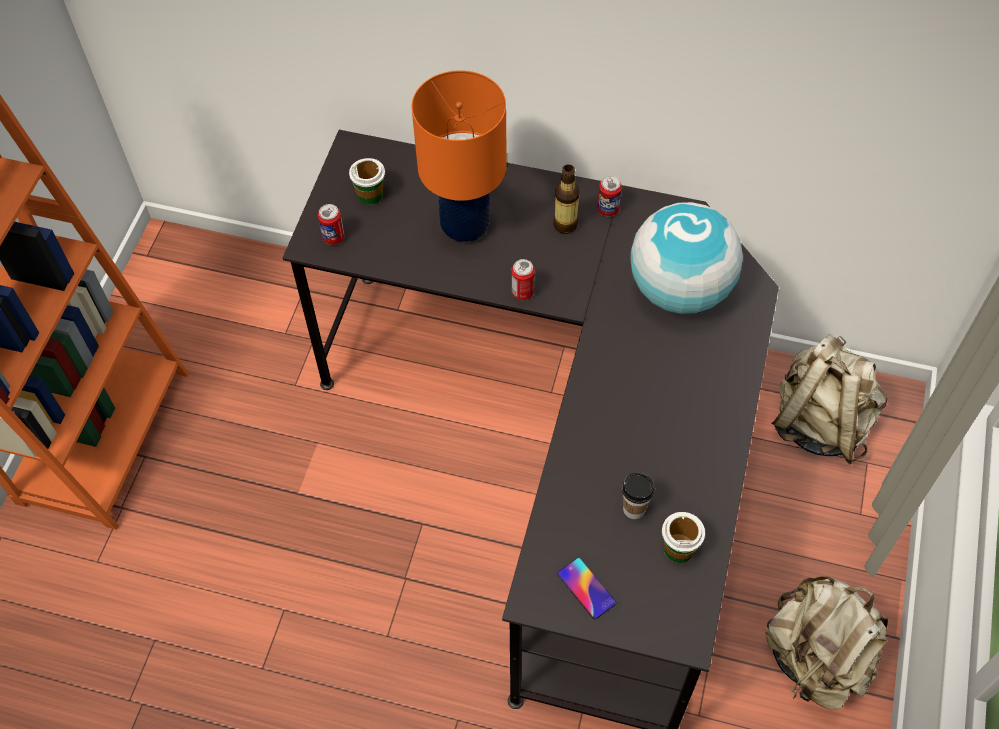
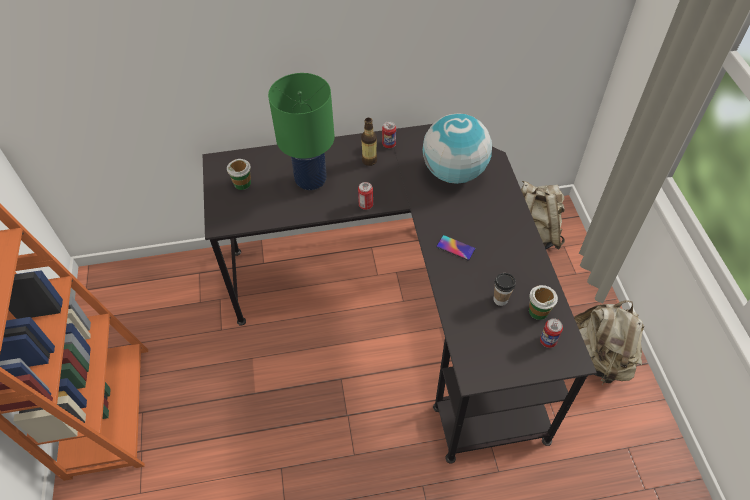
camera: 25 degrees left, 5 degrees down
can [318,204,344,245] -> can moved to [540,318,563,348]
orange table lamp [412,70,507,242] -> green table lamp [268,73,335,190]
phone [557,558,617,619] -> phone moved to [436,235,476,261]

